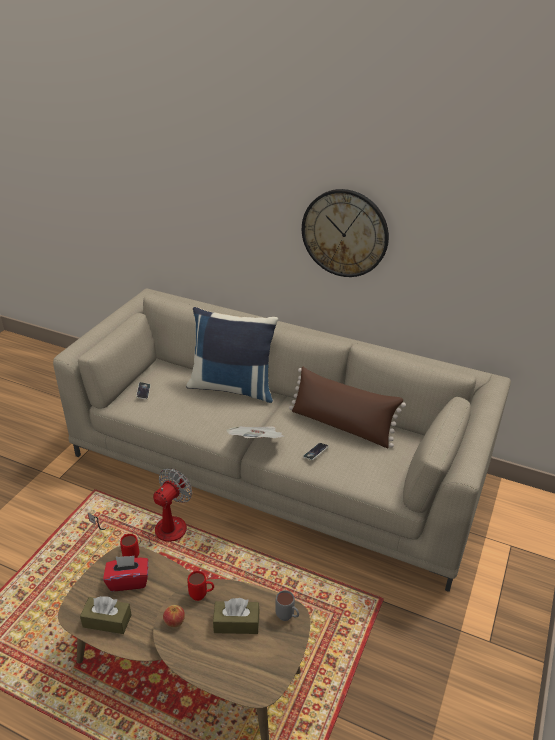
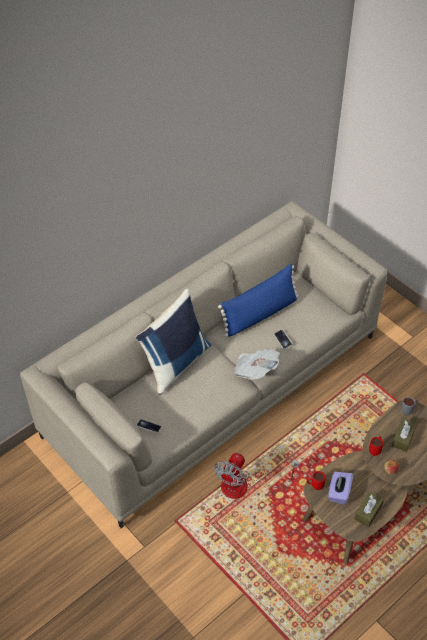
camera: 65 degrees left, 15 degrees up
fan [88,468,192,545] -> fan turned 120 degrees counterclockwise [214,453,299,499]
red tissue box [103,556,148,591] -> purple tissue box [328,472,353,505]
brown pillow [289,367,406,448] -> blue pillow [218,264,299,337]
wall clock [302,189,389,277] -> none

